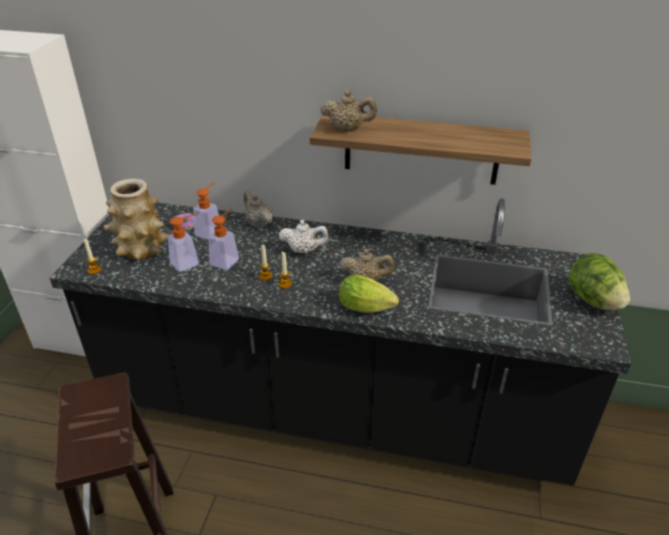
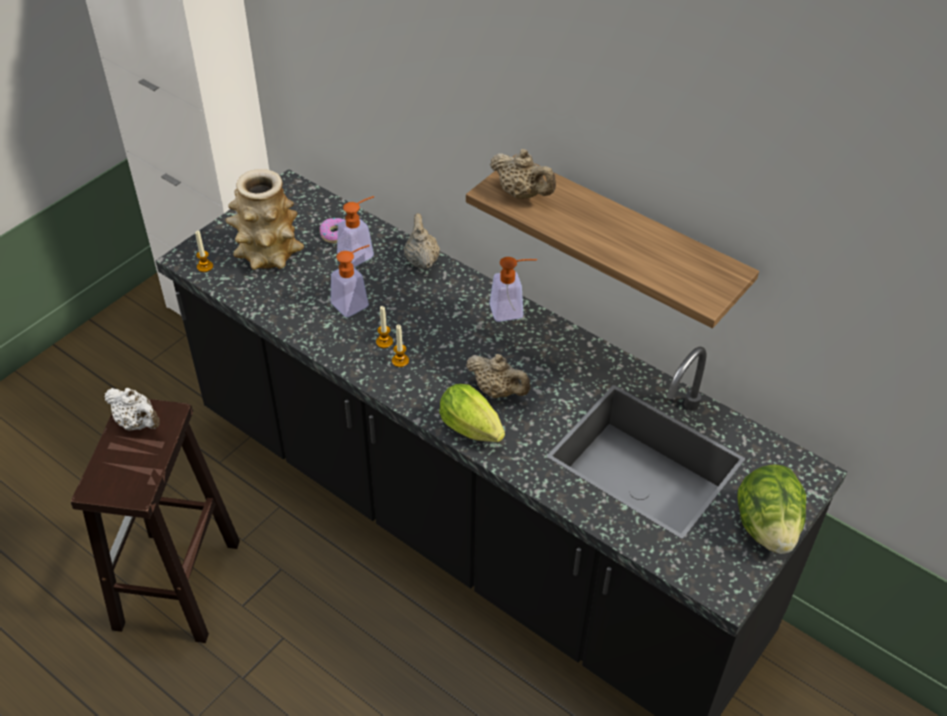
camera: 25 degrees right, 10 degrees up
soap dispenser [168,214,199,272] -> soap dispenser moved to [489,257,537,322]
white teapot [279,220,330,253] -> white teapot moved to [104,388,160,431]

